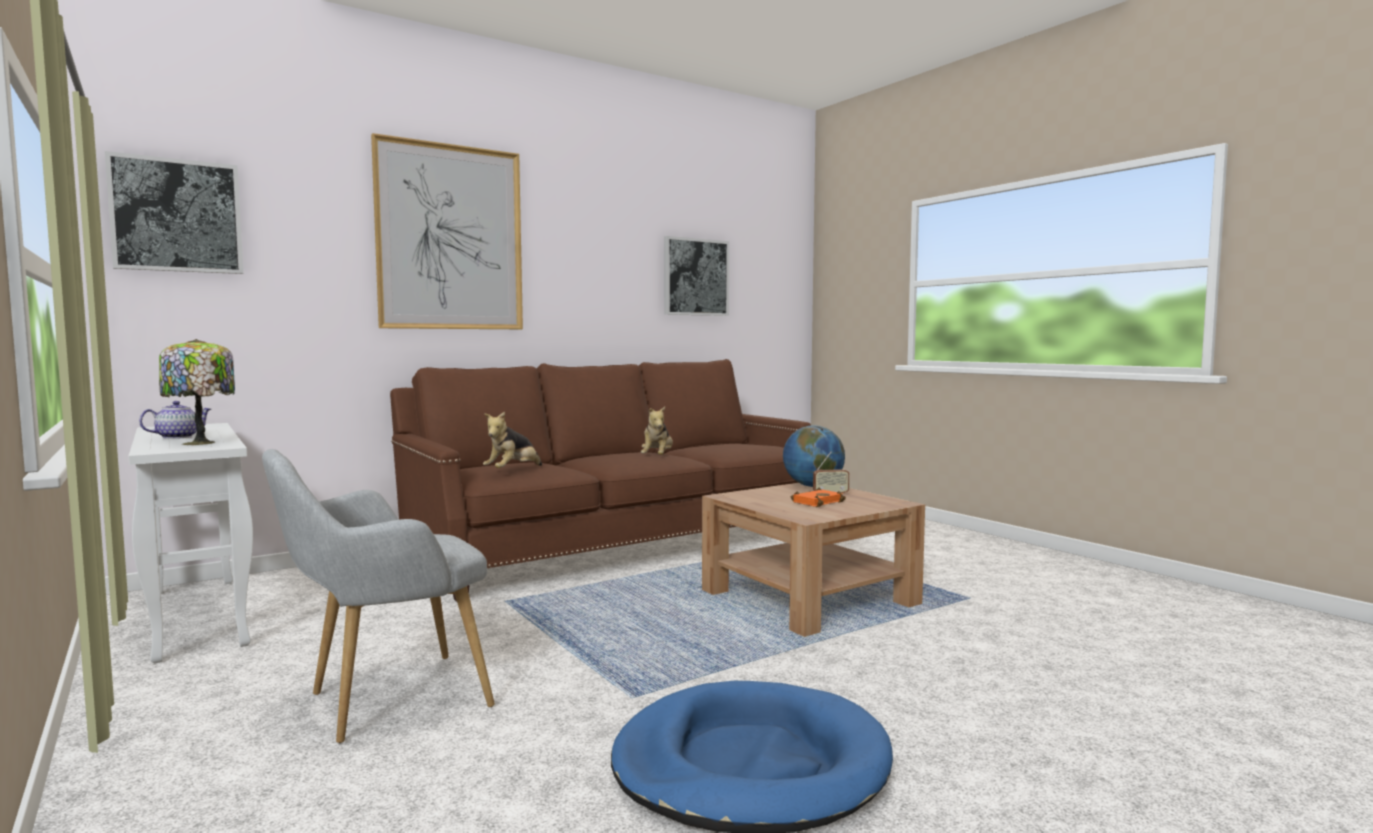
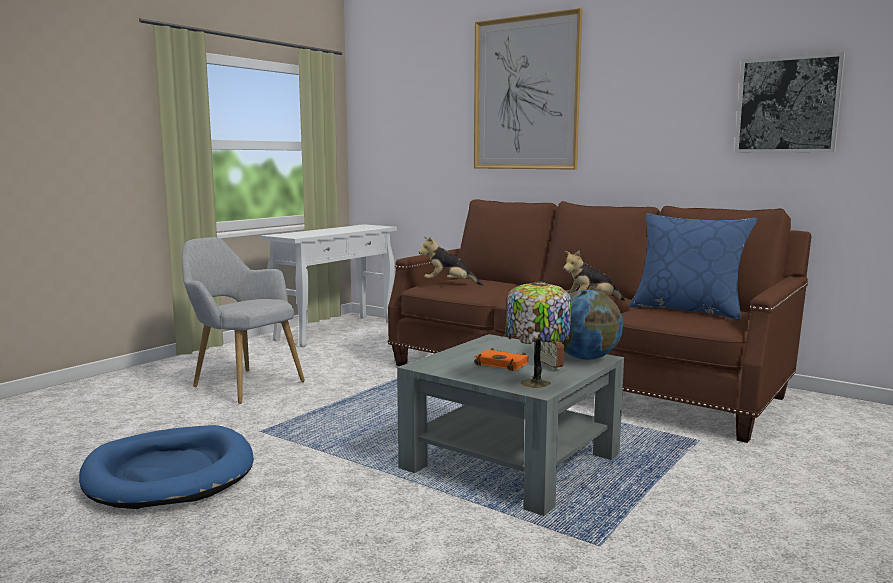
camera: 70 degrees right, 5 degrees up
picture [105,151,243,274] -> none
teapot [139,401,211,439] -> none
table lamp [159,339,235,445] -> table lamp moved to [505,281,572,388]
brown coffee table [702,483,925,637] -> grey coffee table [397,334,624,516]
none -> blue pillow [629,213,758,320]

